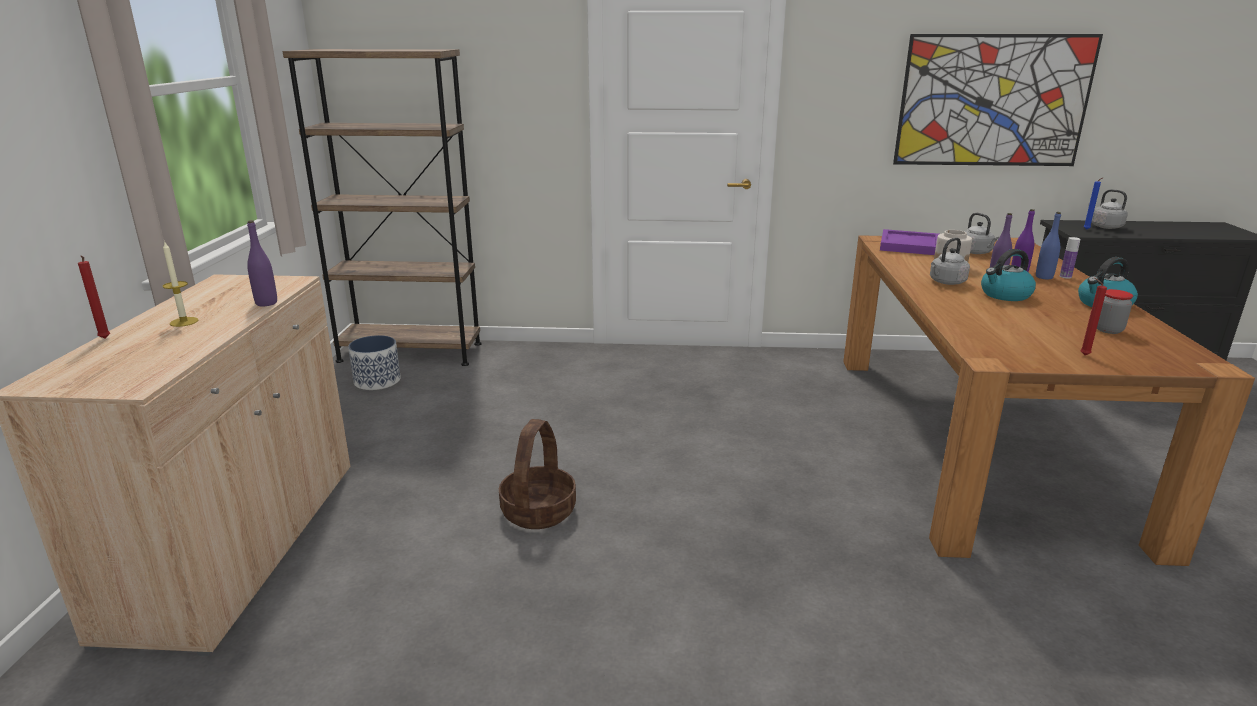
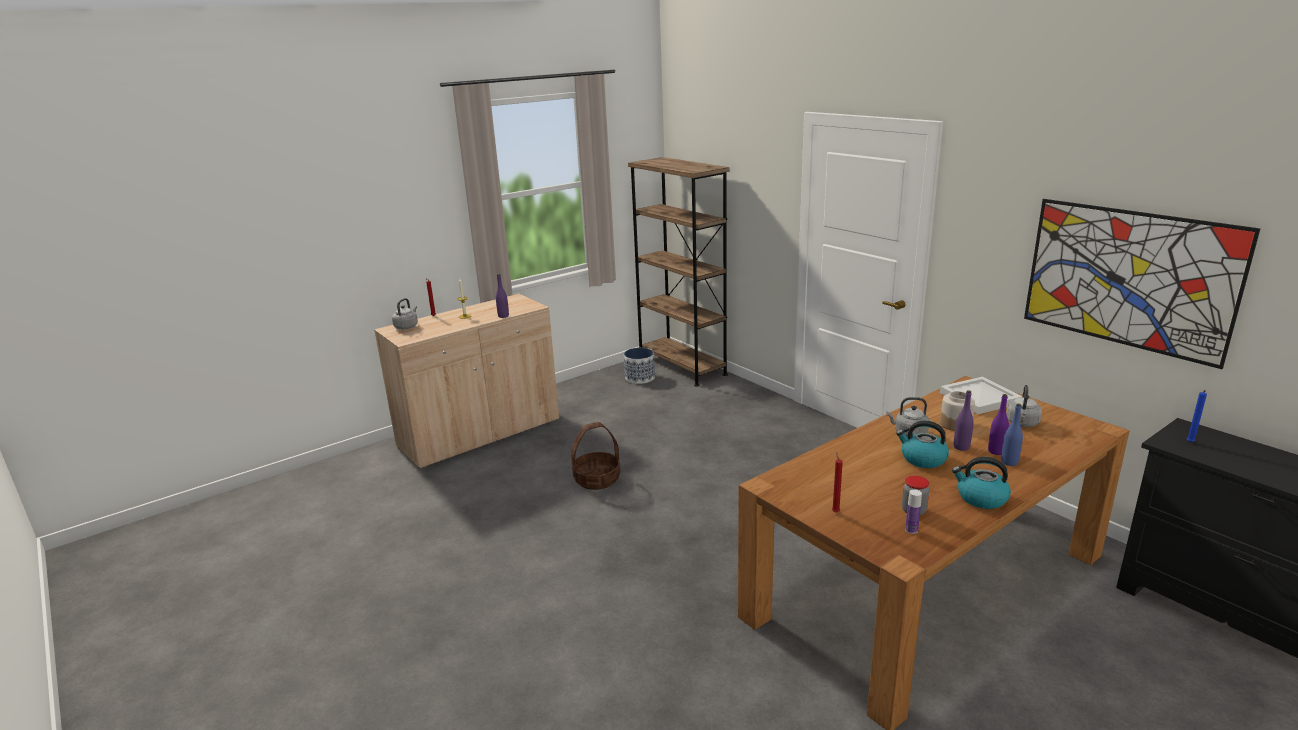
camera: 50 degrees right, 0 degrees up
purple tray [880,229,939,255] -> white tray [940,377,1022,414]
bottle [1060,237,1080,279] -> bottle moved to [905,489,922,534]
grey kettle [1089,189,1128,229] -> grey kettle moved to [392,298,418,329]

